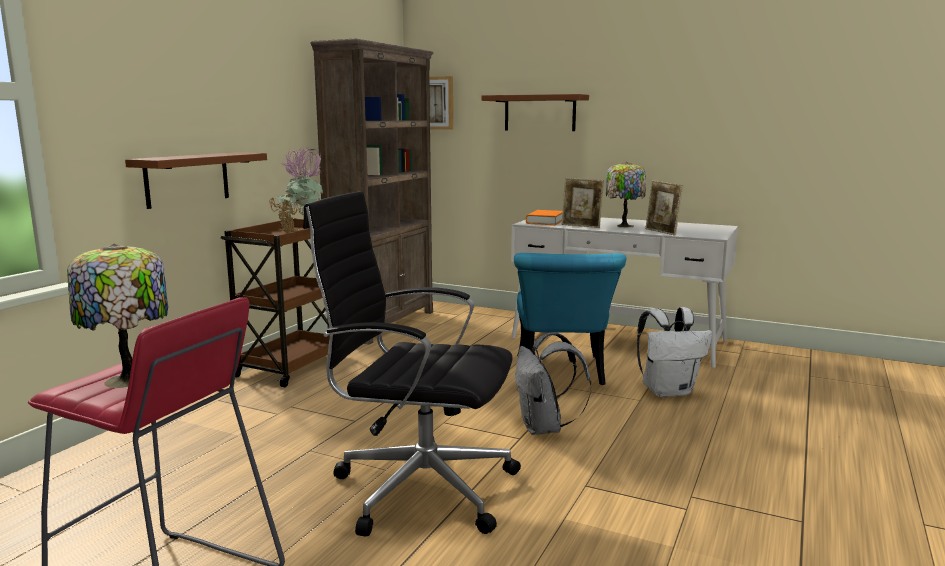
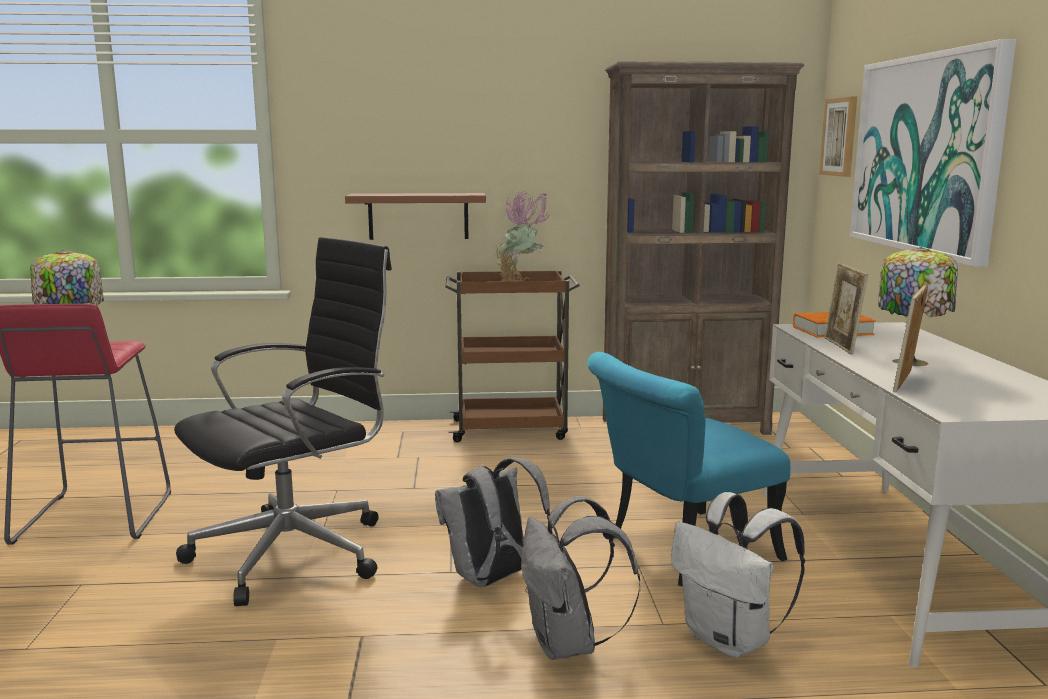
camera: 60 degrees right, 0 degrees up
black office chair [303,191,521,537] -> black office chair turned 60 degrees clockwise [174,237,392,606]
brown shelf [482,94,589,131] -> picture [850,39,1016,267]
none -> grey backpack [521,496,640,660]

